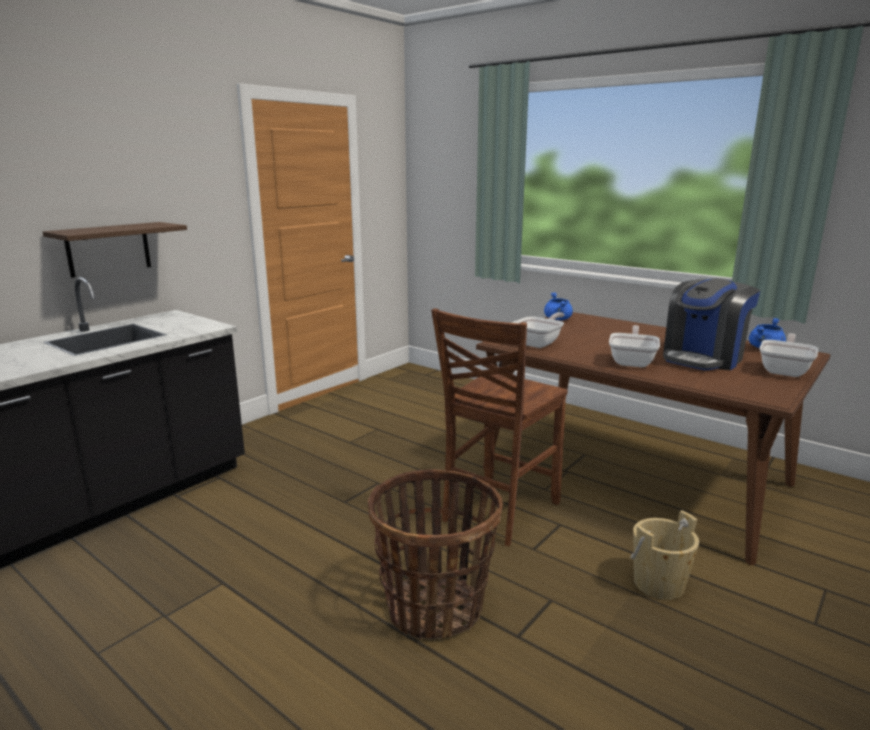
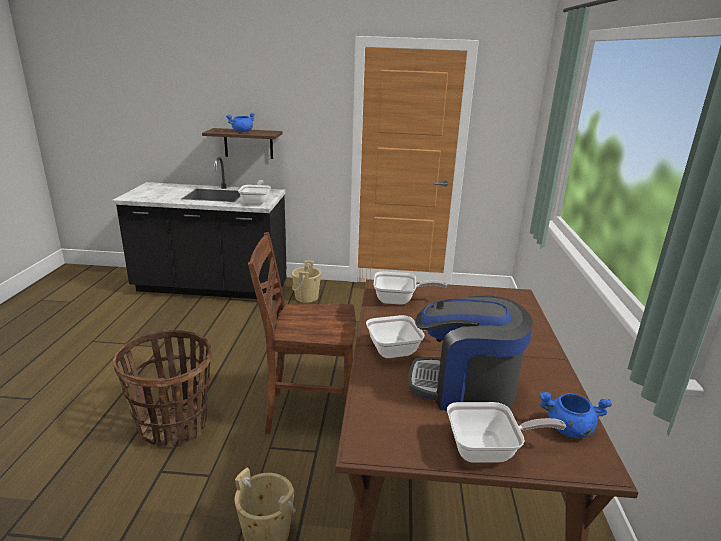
camera: 55 degrees right, 5 degrees up
blue cooking pot [544,292,573,320] -> blue cooking pot moved to [226,113,255,132]
none -> frying pan [238,180,271,205]
none -> beige bucket [292,260,321,303]

